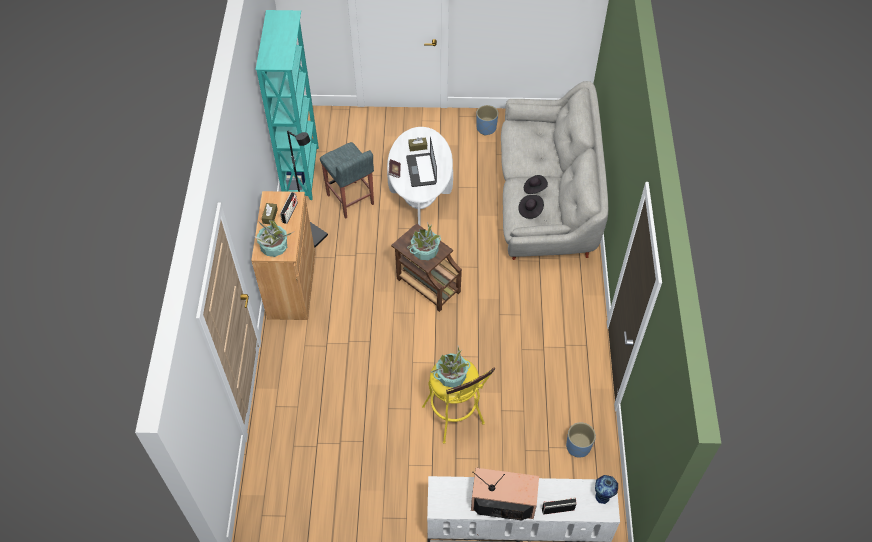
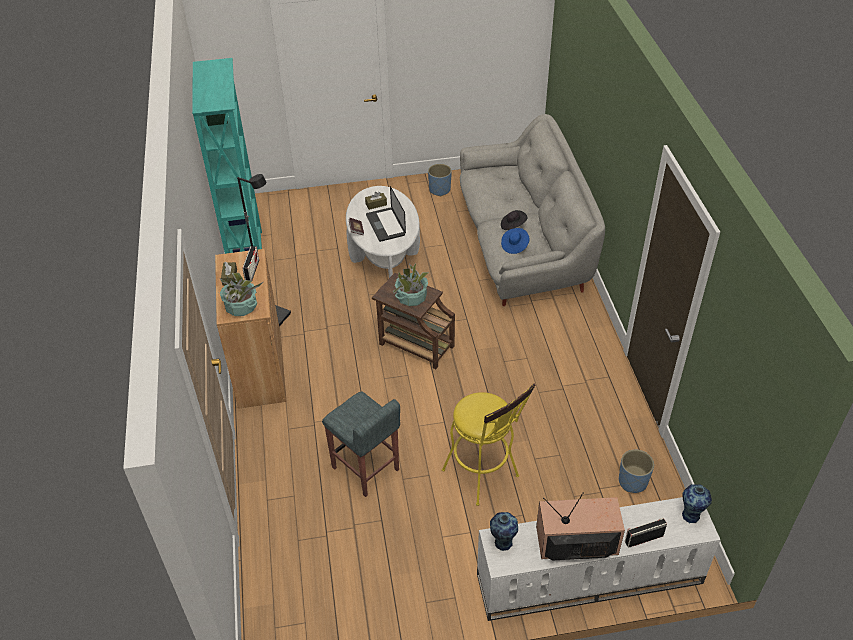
camera: 10 degrees left, 10 degrees down
grey stool [320,142,374,219] -> grey stool moved to [322,392,400,497]
potted plant [431,346,470,388] -> none
black hat [518,195,544,219] -> blue hat [501,228,529,254]
none -> vase [490,512,518,551]

